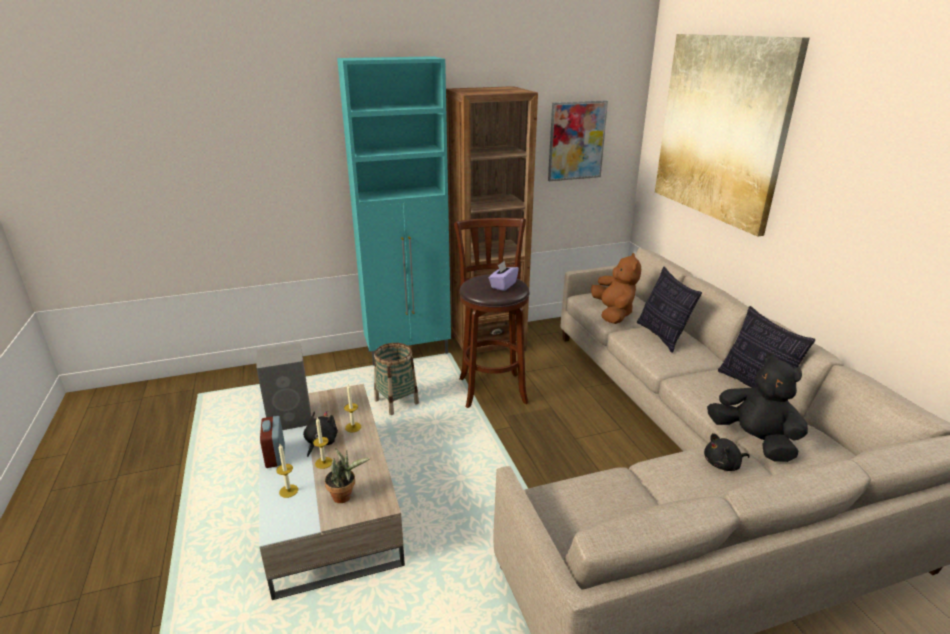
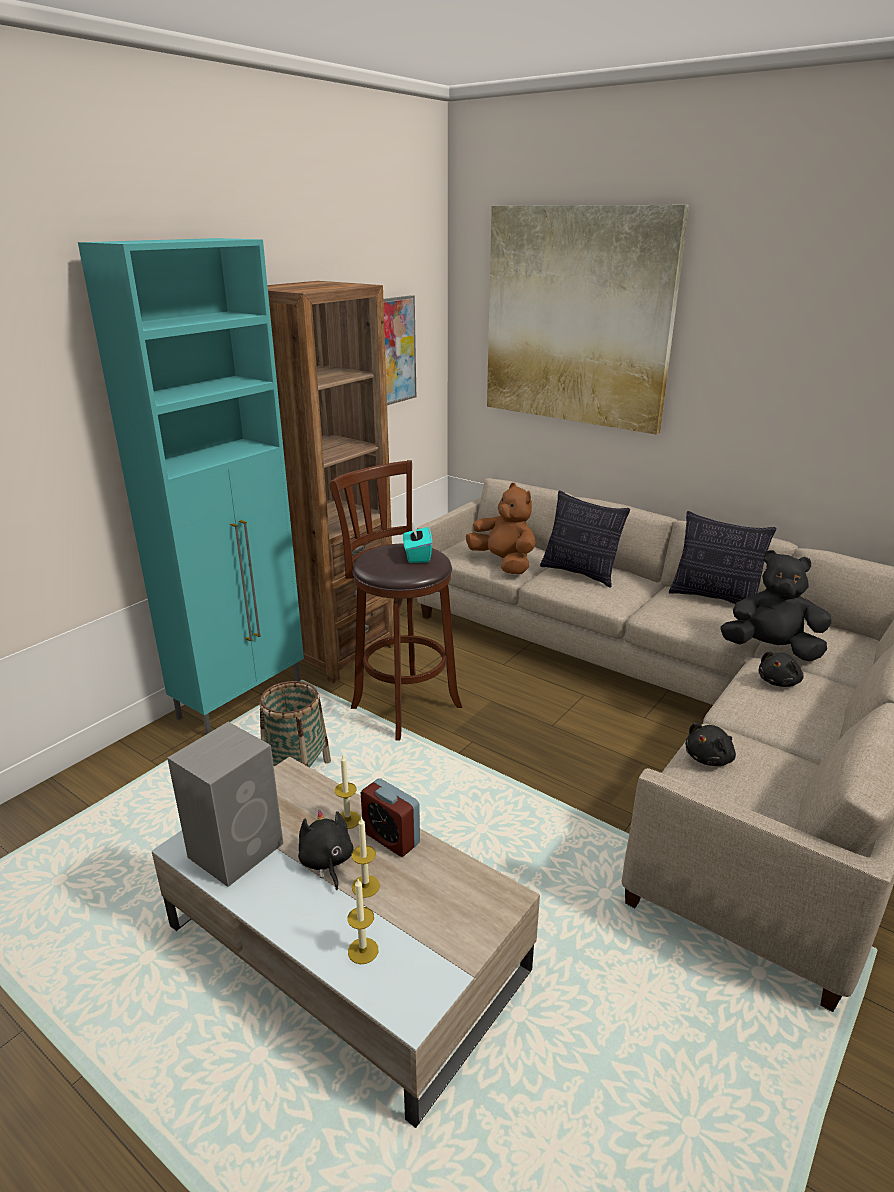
camera: 35 degrees left, 0 degrees up
alarm clock [260,416,285,468] -> alarm clock moved to [361,778,420,857]
potted plant [325,448,370,503] -> none
purple tissue box [489,261,519,291] -> turquoise tissue box [403,523,432,563]
none -> black plush toy [685,723,736,766]

